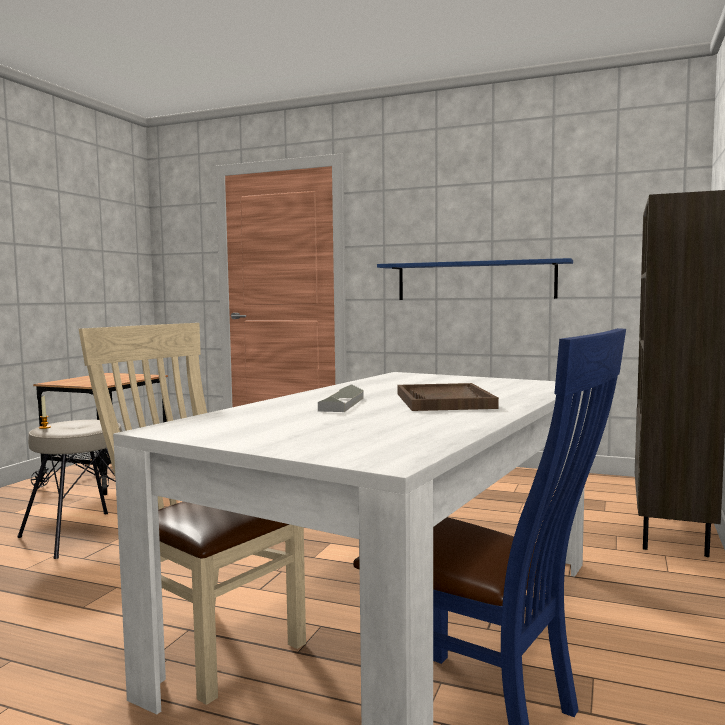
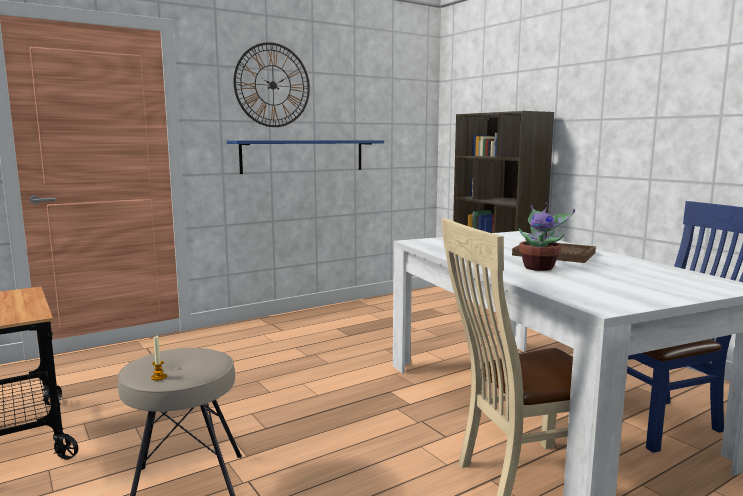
camera: 55 degrees left, 5 degrees up
grey tray [318,384,364,412] -> potted plant [519,202,575,271]
none -> wall clock [234,42,310,127]

